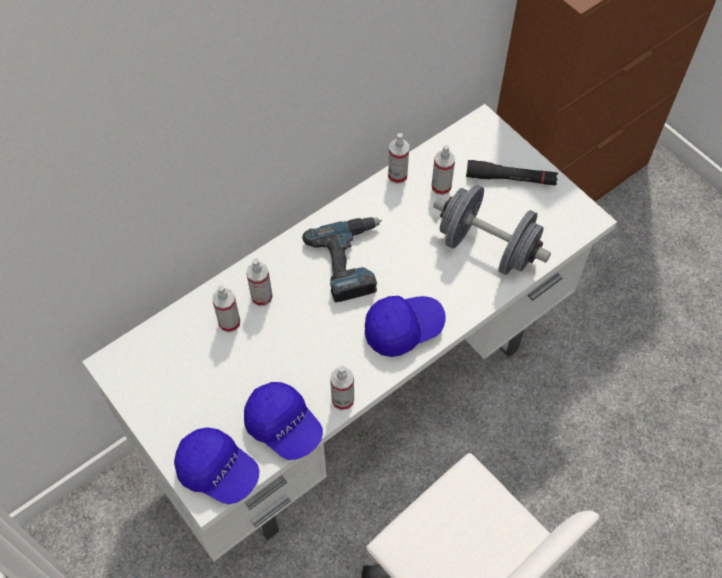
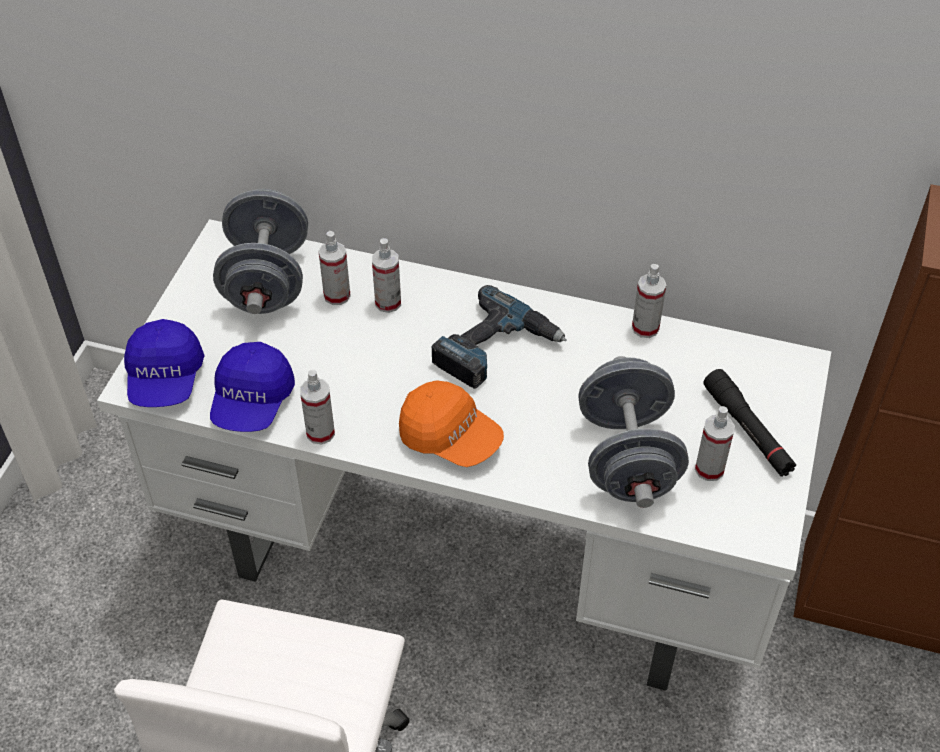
camera: 55 degrees right, 10 degrees down
blue cap [365,296,446,357] -> orange cap [399,380,504,467]
spray bottle [432,145,455,195] -> spray bottle moved to [695,406,735,481]
none -> grey dumbbell [213,189,308,314]

